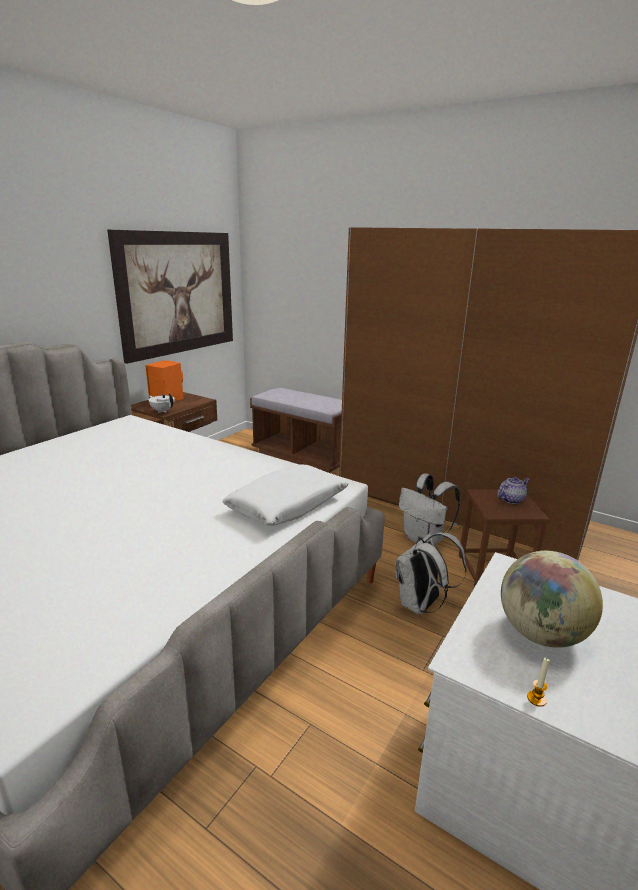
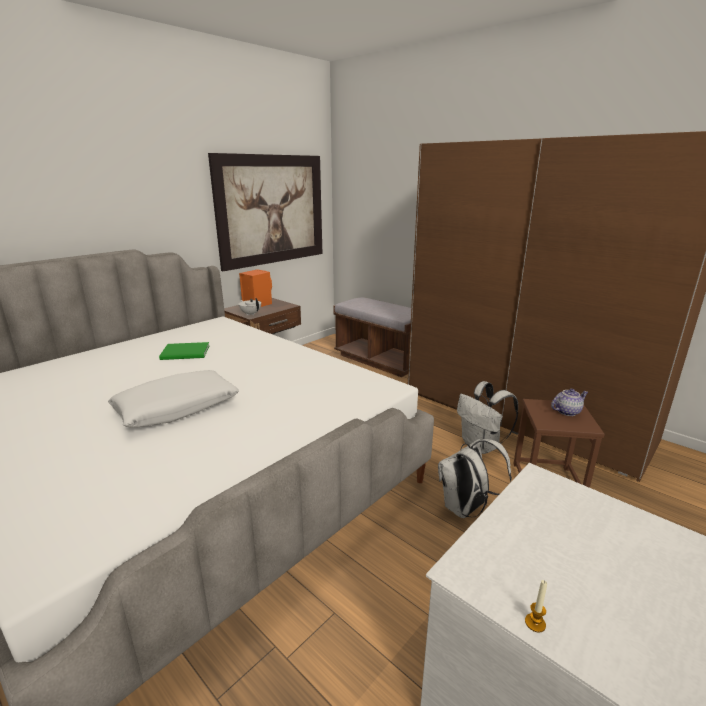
camera: 10 degrees right, 0 degrees up
white pillow [223,464,349,526] -> white pillow moved to [108,370,239,428]
globe [501,551,603,648] -> none
none -> green book [159,342,209,360]

